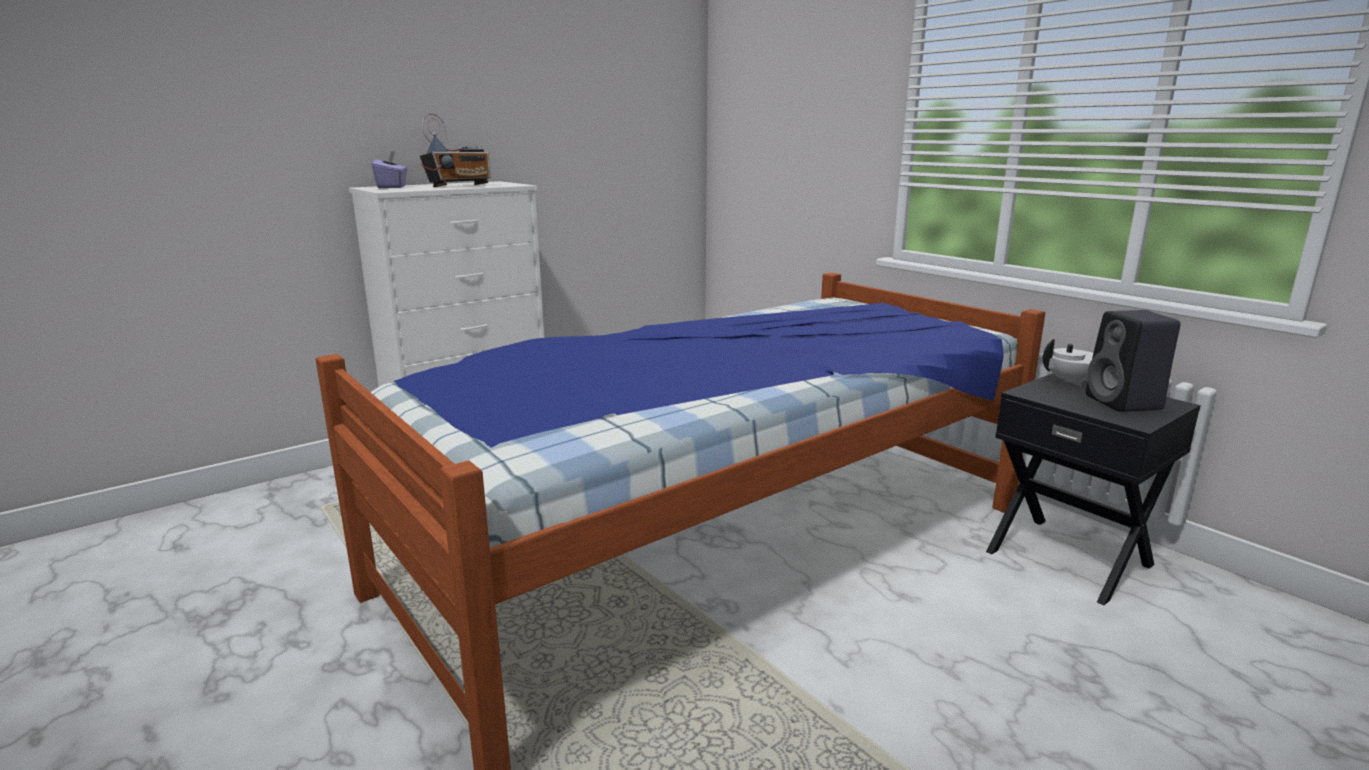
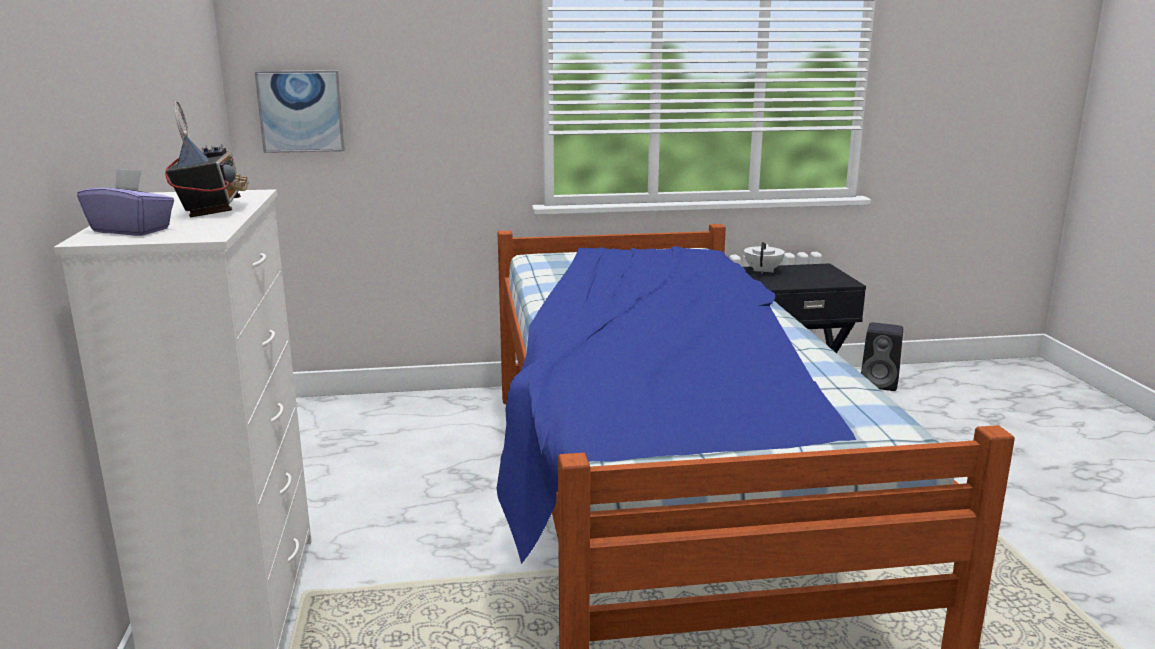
camera: 60 degrees left, 0 degrees up
black speaker [1086,310,1181,412] -> black speaker moved to [861,322,903,391]
none -> picture [255,70,345,153]

